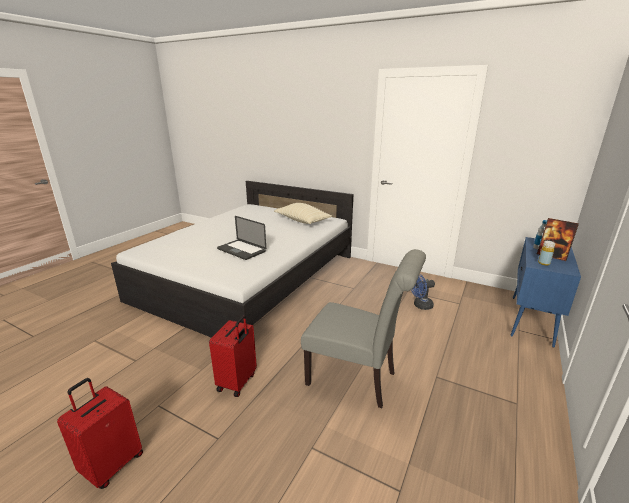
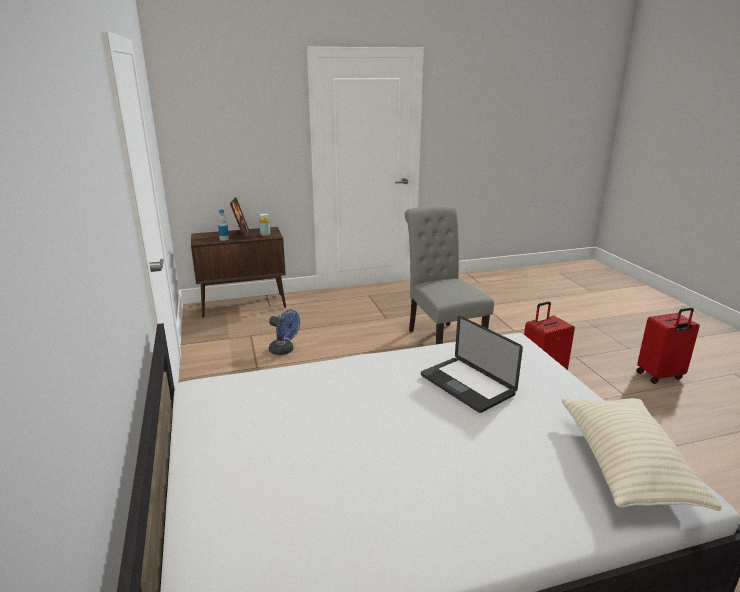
camera: 135 degrees left, 0 degrees up
laptop [217,216,266,260] -> laptop turned 150 degrees clockwise [421,315,523,413]
beige pillow [274,203,332,224] -> beige pillow moved to [561,398,722,511]
blue cabinet [510,237,581,348] -> brown cabinet [191,227,286,318]

